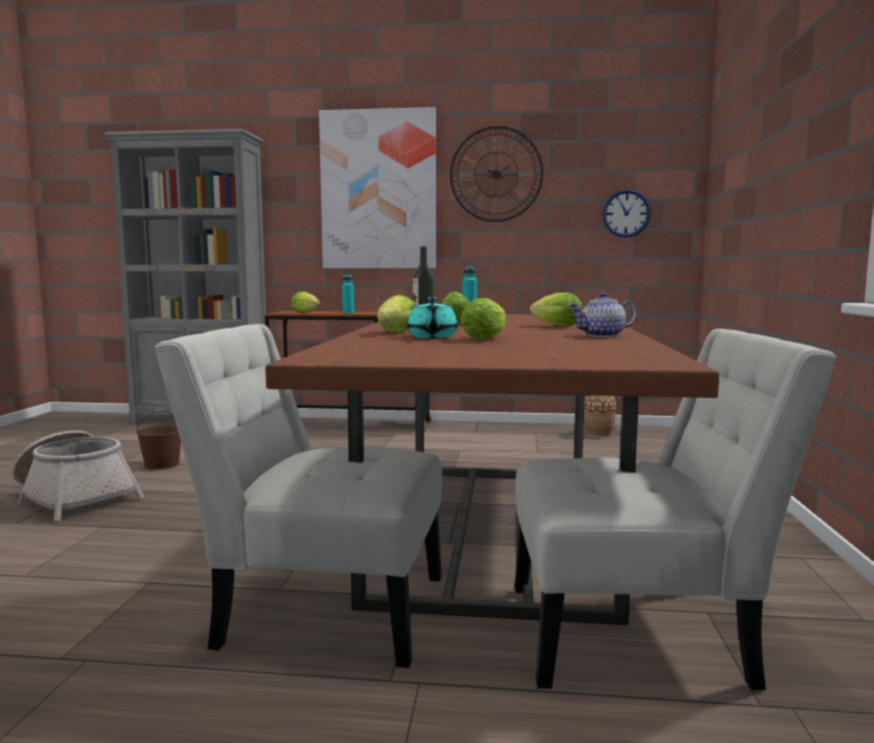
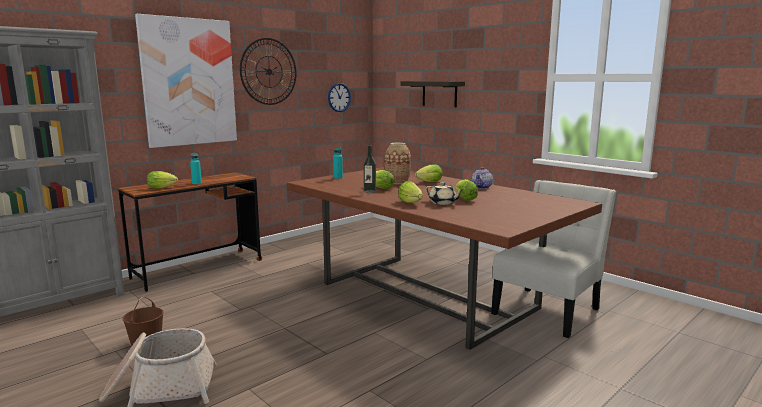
camera: 50 degrees left, 5 degrees up
white chair [155,324,442,668] -> none
turquoise teapot [407,297,458,338] -> beige teapot [425,182,464,205]
vase [584,395,616,437] -> vase moved to [385,143,411,184]
none -> shelf [400,81,465,107]

